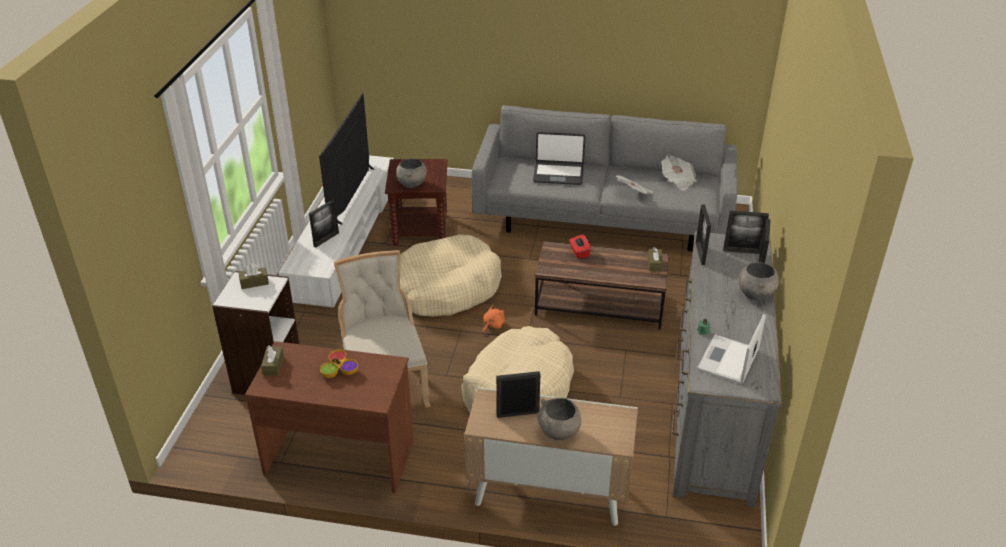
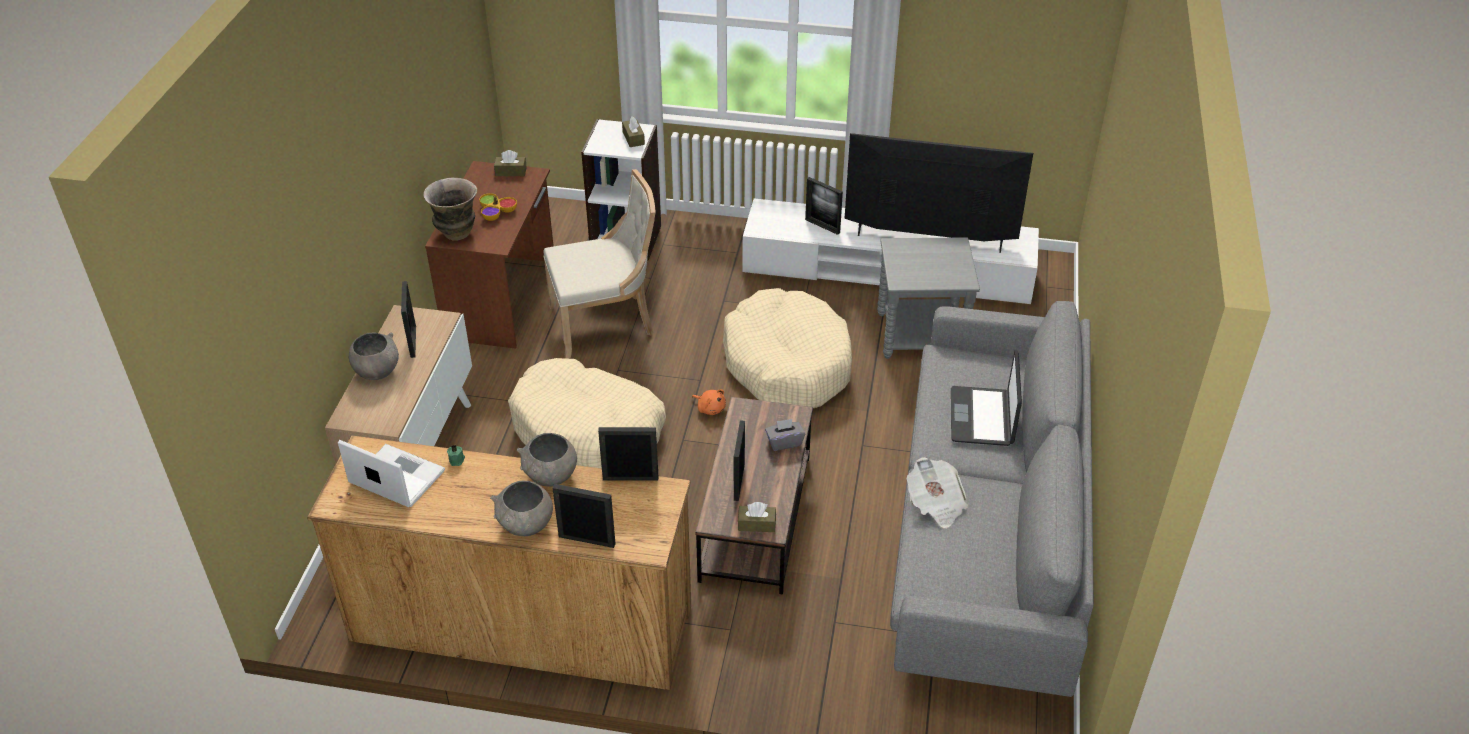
camera: 90 degrees right, 5 degrees up
brown side table [385,159,448,246] -> grey side table [877,238,980,359]
grey bowl [396,158,427,188] -> grey bowl moved to [517,433,577,486]
red tissue box [569,234,591,259] -> grey tissue box [765,419,805,451]
newspaper [661,154,697,190] -> none
grey dresser [672,231,782,508] -> brown dresser [307,435,691,690]
picture frame [723,211,769,254] -> picture frame moved to [734,420,745,501]
none -> vase [423,178,477,241]

